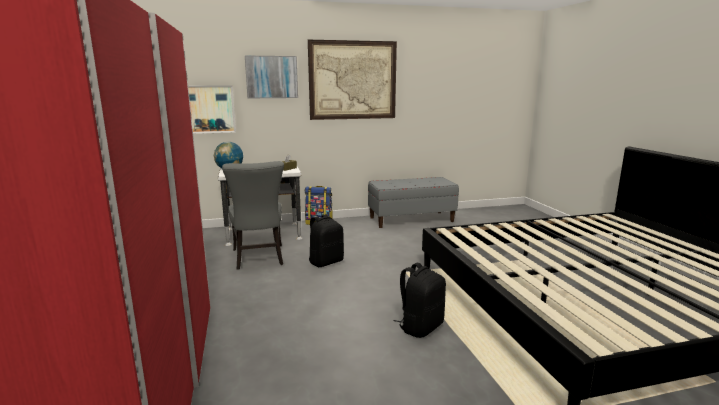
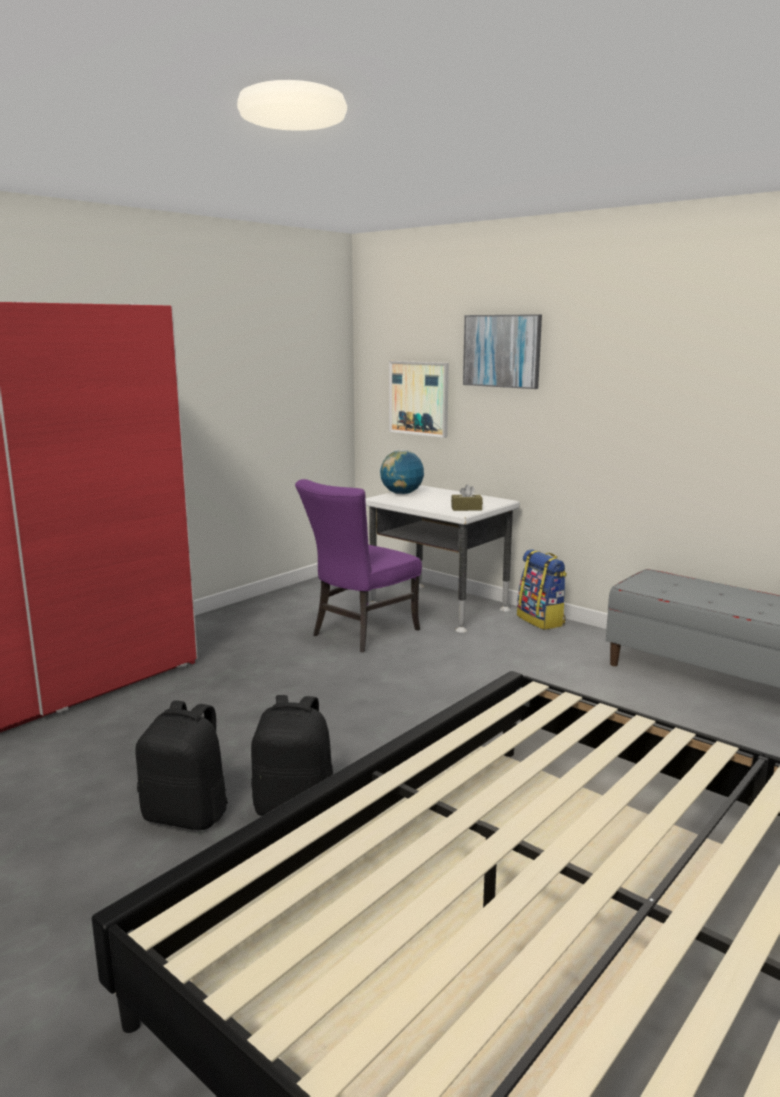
camera: 55 degrees right, 0 degrees up
grey chair [222,161,284,270] -> purple chair [295,479,422,652]
picture [308,40,397,120] -> none
black backpack [309,214,344,267] -> black backpack moved to [135,700,228,830]

